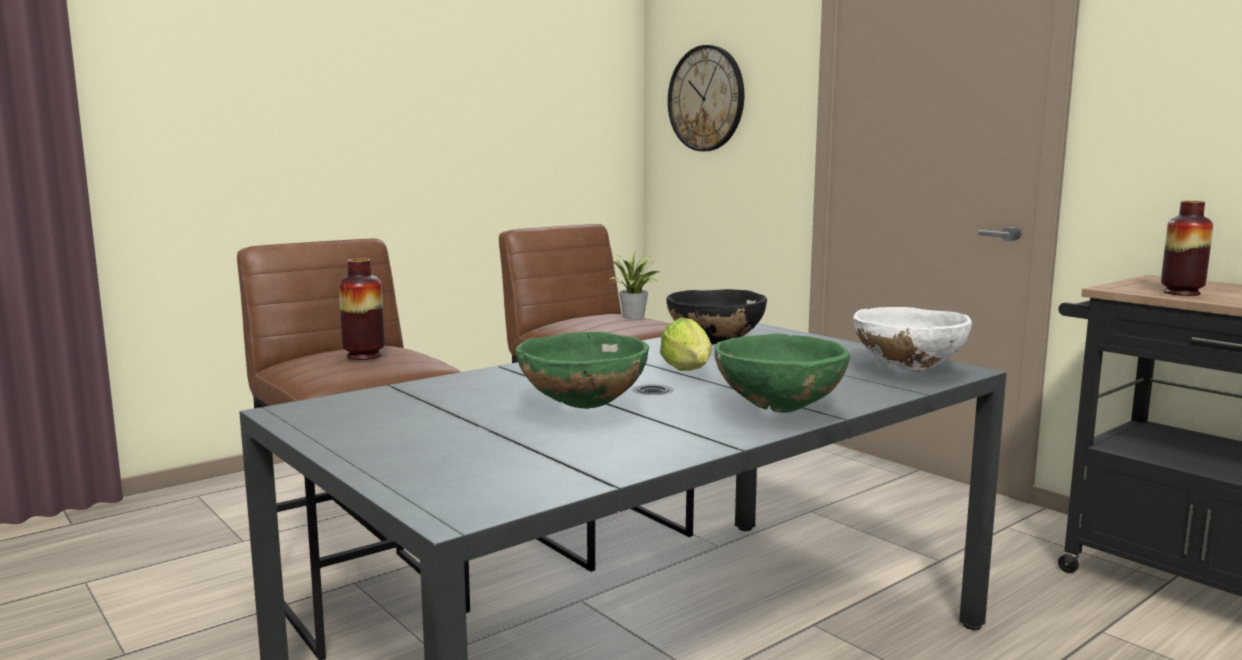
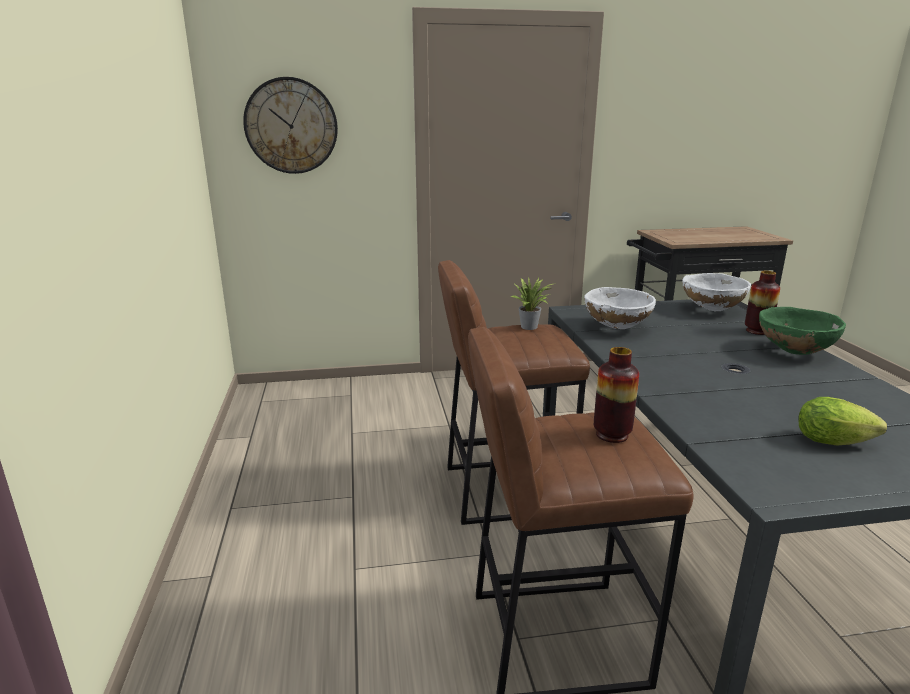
camera: 60 degrees left, 10 degrees up
green bowl [515,332,649,409] -> none
lettuce [660,318,712,371] -> lettuce moved to [798,397,887,445]
black bowl [667,289,767,344] -> white bowl [584,287,656,329]
vase [1161,201,1213,296] -> vase moved to [745,271,780,335]

